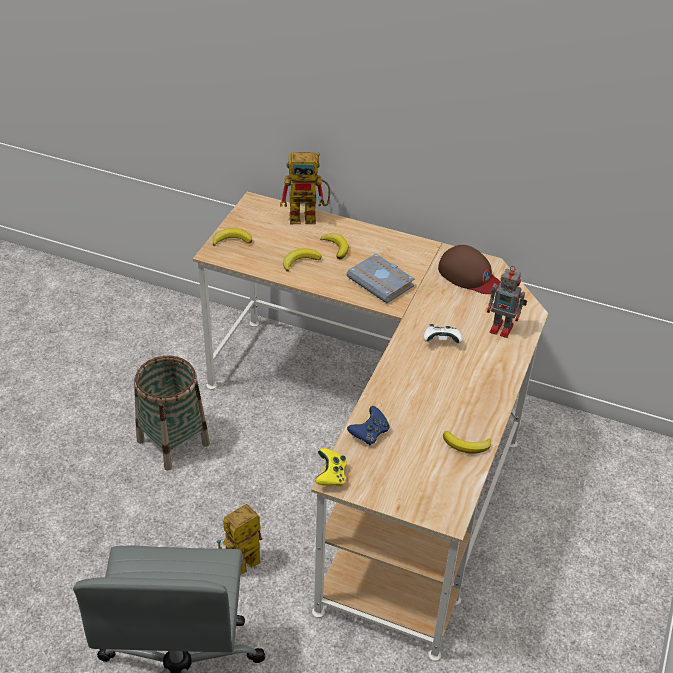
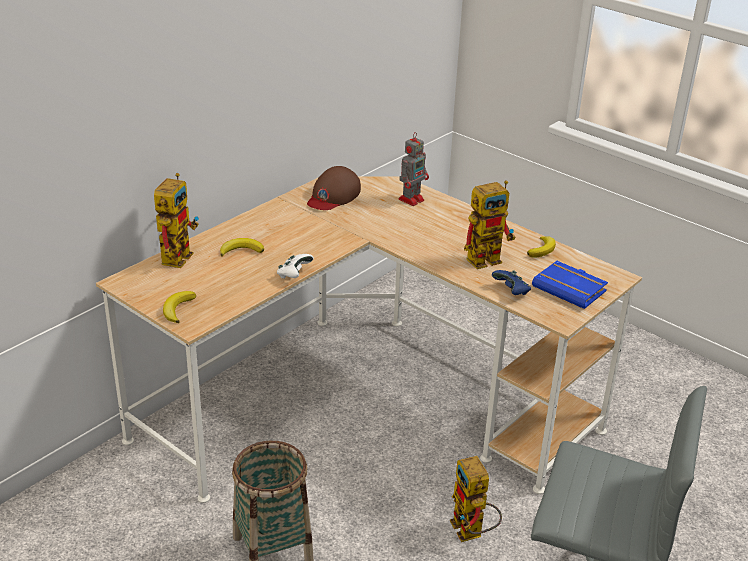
camera: 70 degrees left, 10 degrees down
banana [283,248,322,272] -> none
yellow game controller [315,448,347,487] -> none
grey book [346,253,415,303] -> none
white game controller [423,324,462,344] -> white game controller moved to [277,254,314,279]
brown cap [438,245,501,294] -> brown cap turned 150 degrees clockwise [307,166,361,210]
none -> toy robot [464,180,515,269]
none -> blue book [532,261,608,309]

